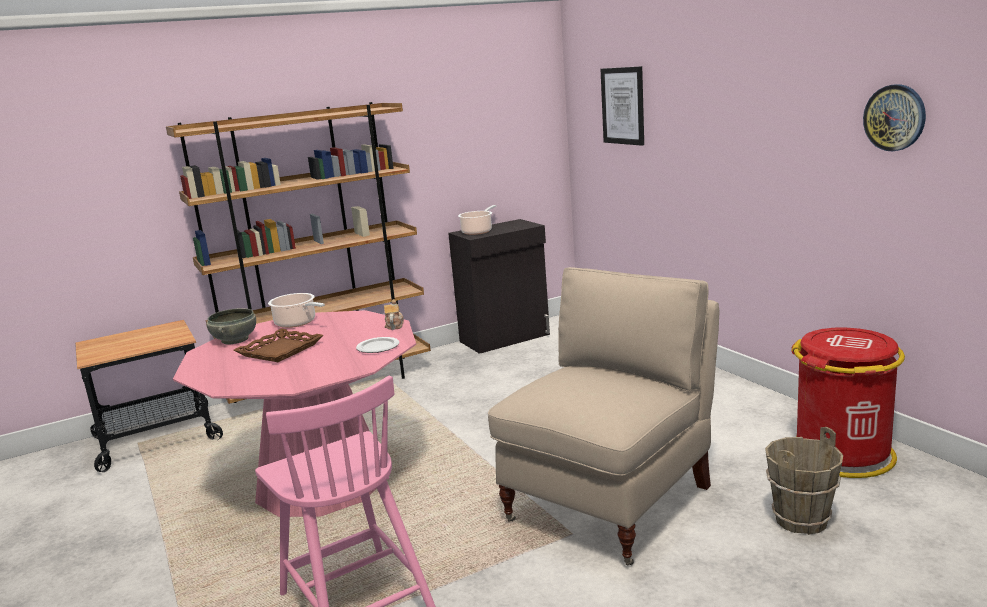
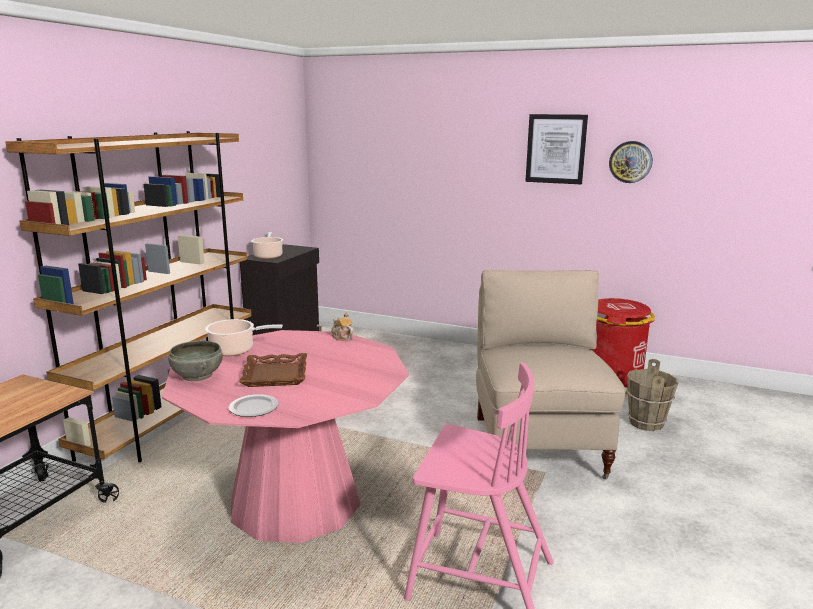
camera: 40 degrees left, 0 degrees up
plate [356,337,399,353] -> plate moved to [229,394,279,417]
picture [600,66,644,146] -> picture moved to [525,114,588,185]

